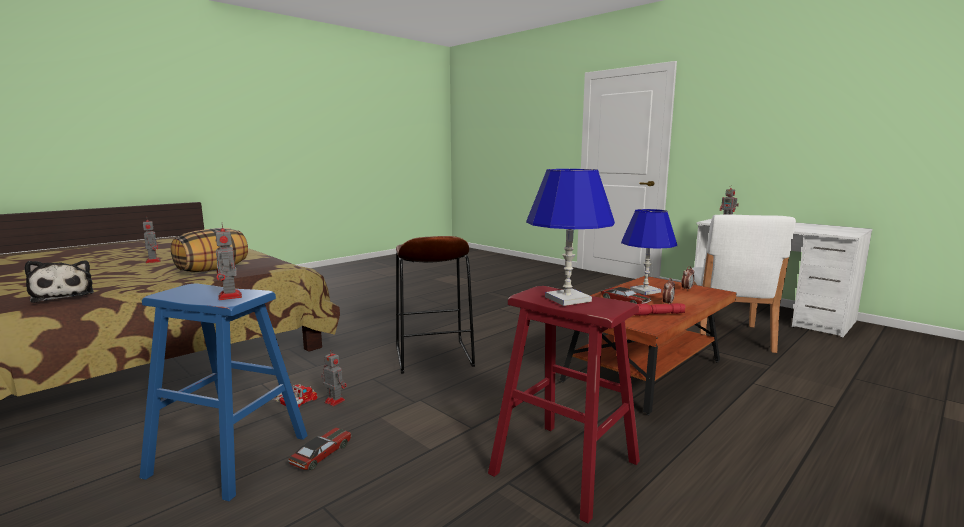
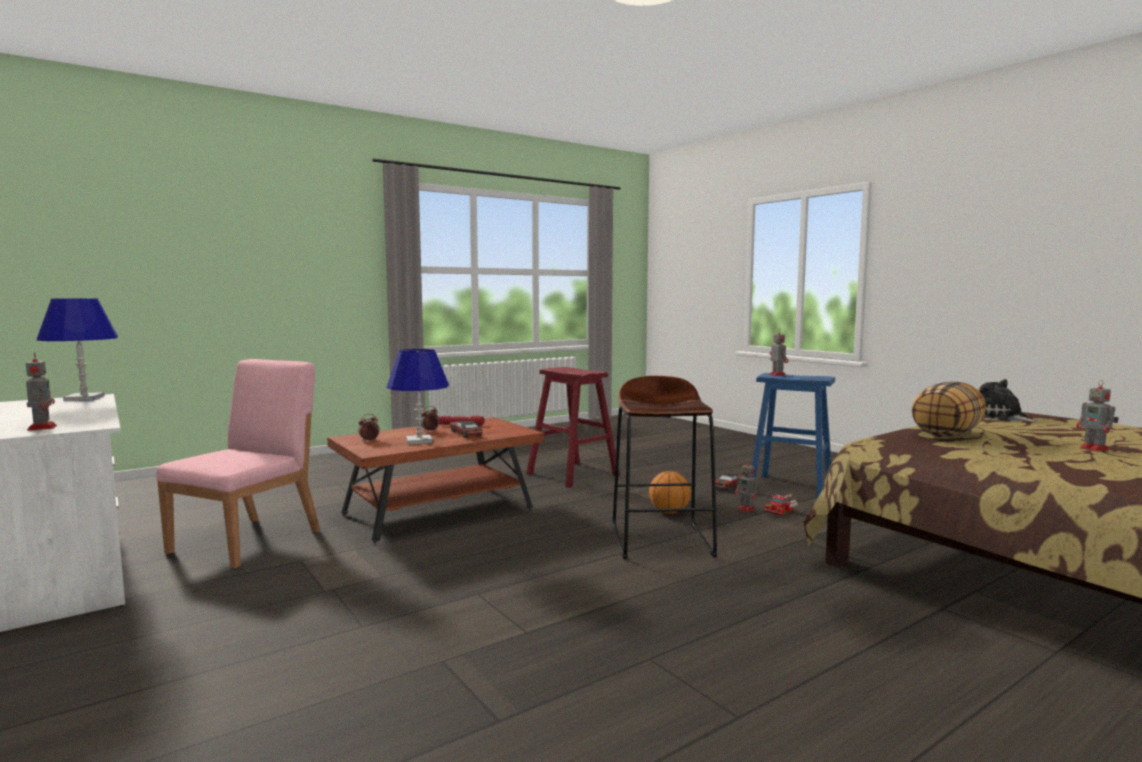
camera: 170 degrees left, 5 degrees down
blue table lamp [526,169,615,306] -> blue table lamp moved to [37,298,118,401]
white chair [692,214,796,353] -> pink chair [156,359,320,568]
none -> basketball [649,471,691,514]

